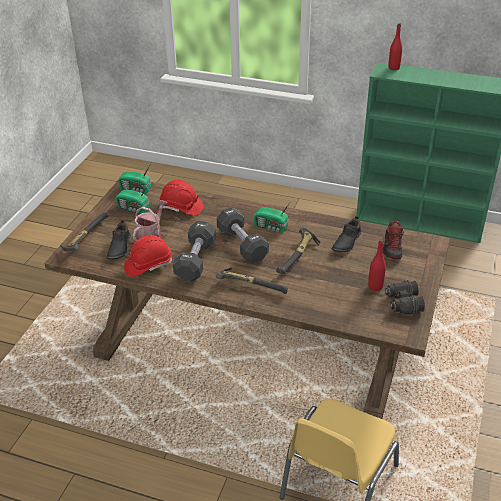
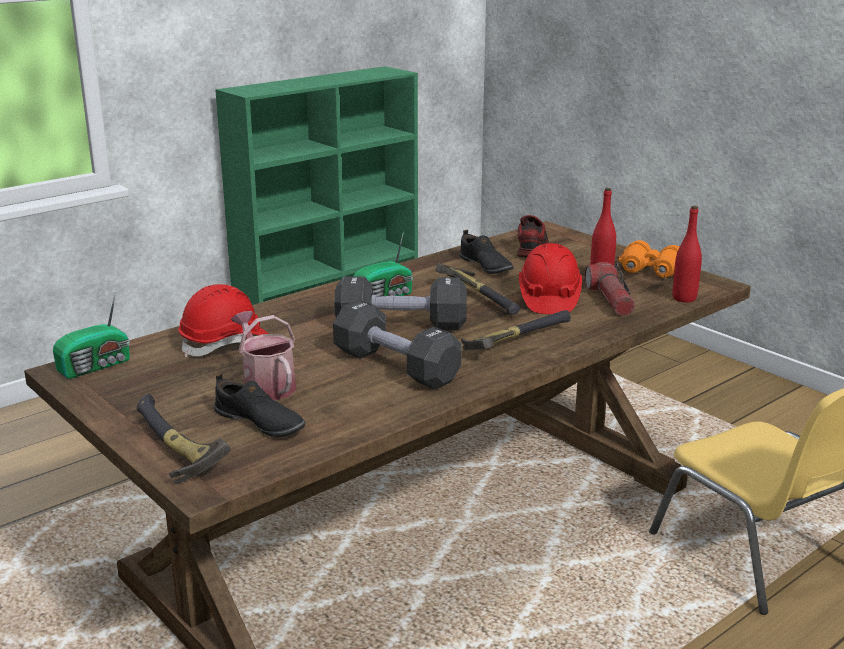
camera: 60 degrees left, 15 degrees down
radio [116,183,149,214] -> none
red hard hat [124,235,172,277] -> red hard hat moved to [519,243,582,314]
shoe [383,221,404,259] -> shoe turned 120 degrees counterclockwise [518,215,549,257]
black binoculars [385,280,425,315] -> orange binoculars [619,240,679,278]
red bottle [388,23,402,70] -> red bottle moved to [673,206,702,303]
none -> flashlight [585,262,635,316]

